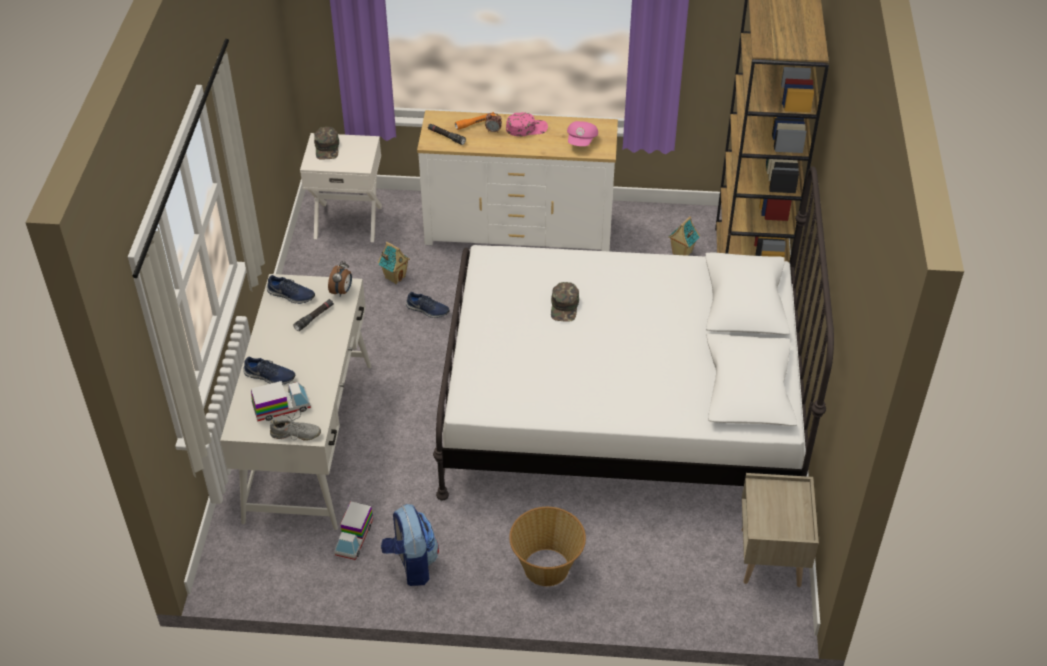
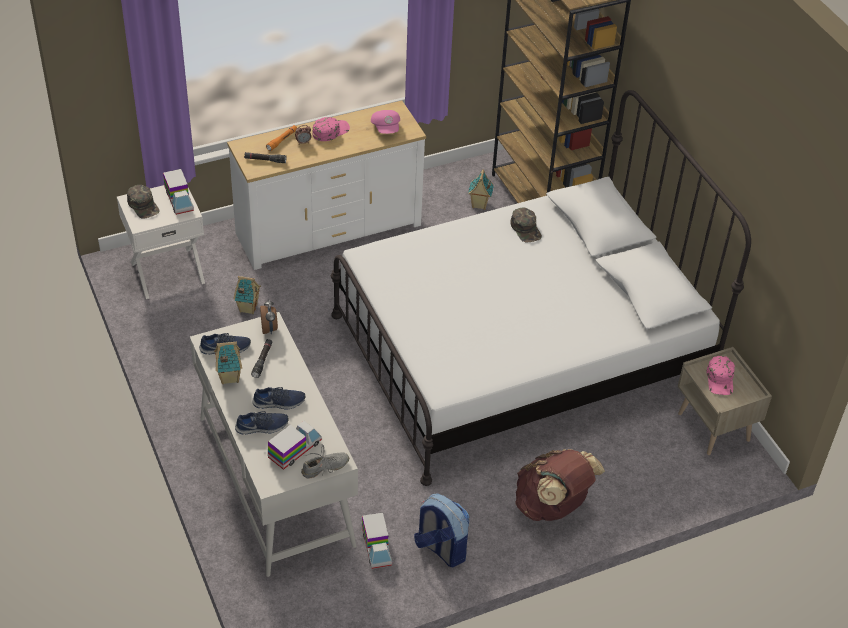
camera: 30 degrees left, 0 degrees up
blue shoe [406,292,450,318] -> blue shoe moved to [252,387,305,410]
basket [509,507,586,586] -> brown backpack [515,449,605,521]
green cap [551,282,579,322] -> green cap moved to [510,207,542,243]
none -> toy truck [163,169,194,215]
none -> toy house [214,342,242,384]
none -> pink cap [707,356,735,395]

